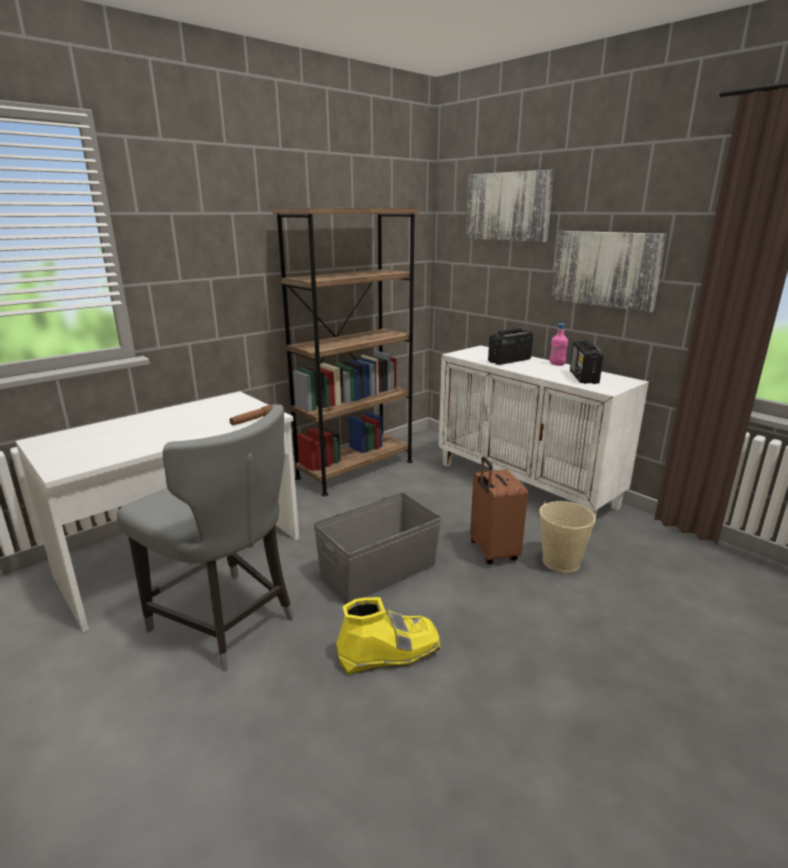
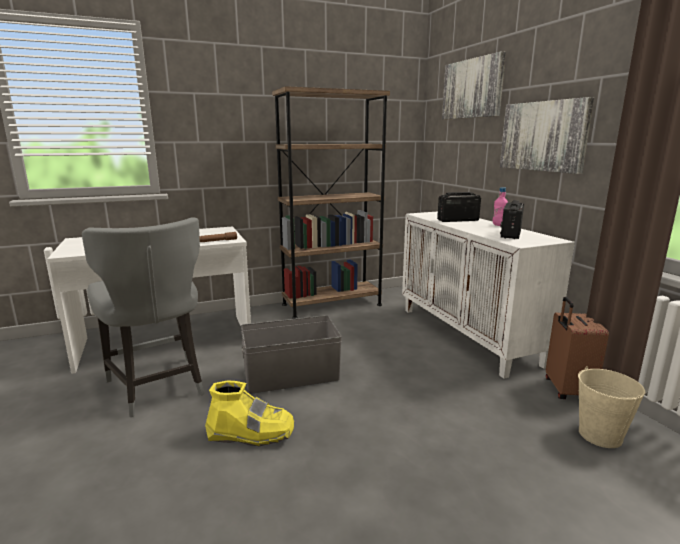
camera: 20 degrees right, 5 degrees down
brown suitcase [470,457,528,564] -> brown suitcase moved to [546,297,609,399]
beige bucket [540,501,596,573] -> beige bucket moved to [578,366,645,448]

